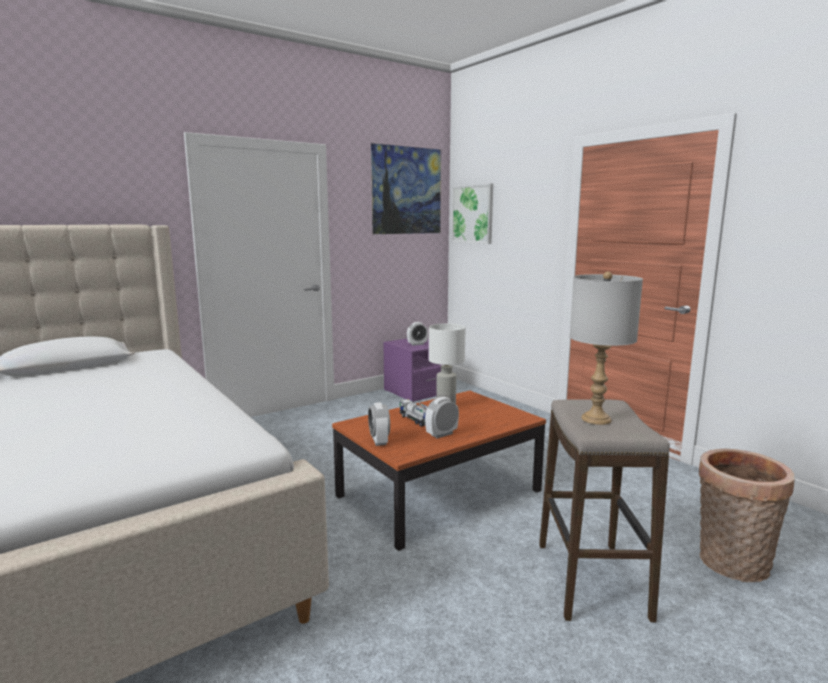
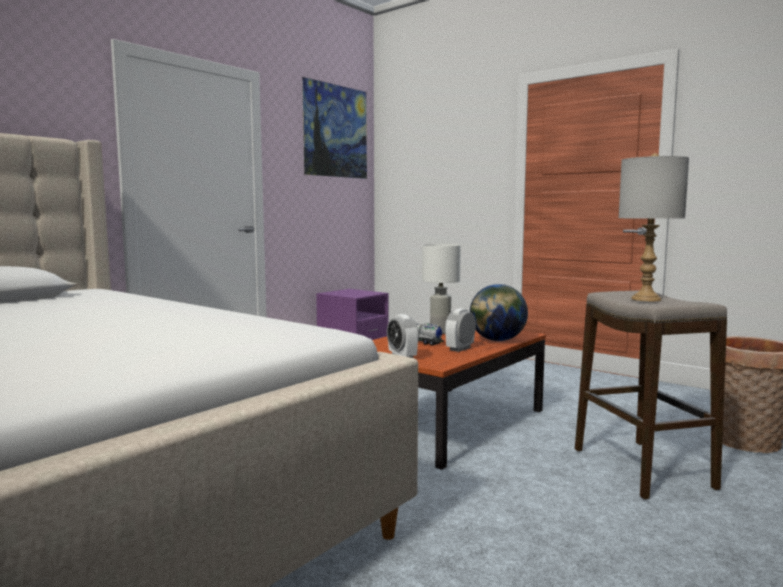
camera: 15 degrees left, 5 degrees down
alarm clock [407,322,428,346] -> none
picture [451,183,493,244] -> none
none -> globe [470,284,528,341]

